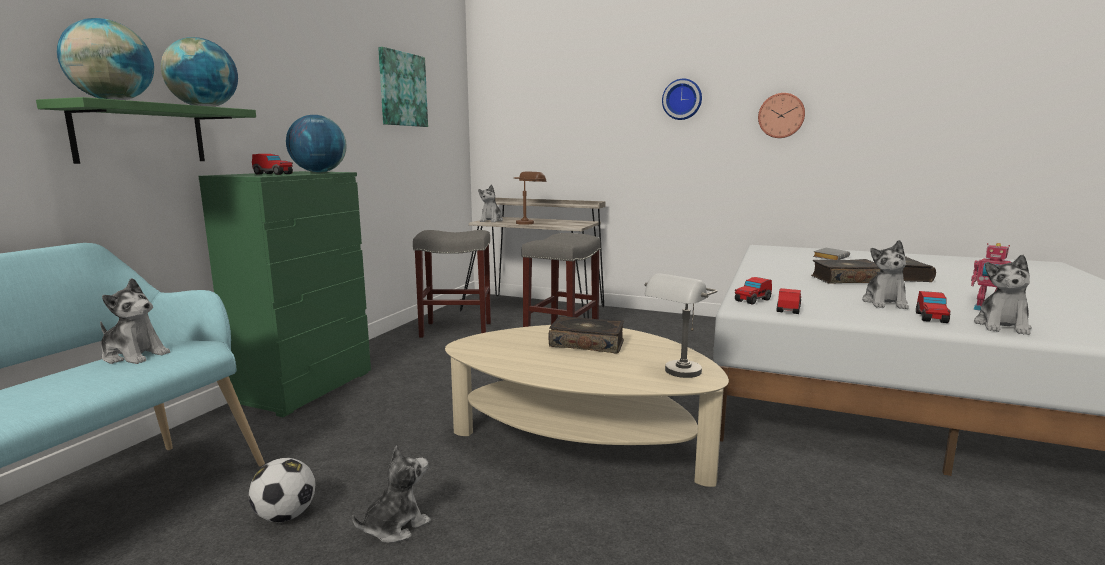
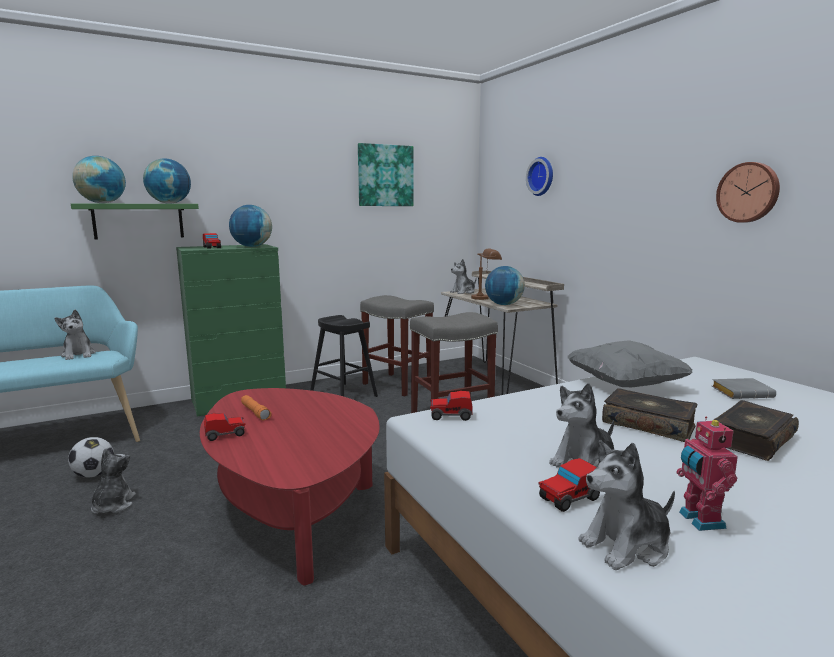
camera: 40 degrees right, 0 degrees up
plush toy [352,446,431,543] -> plush toy turned 90 degrees counterclockwise [91,449,136,514]
beige coffee table [445,325,729,487] -> red coffee table [200,388,380,586]
book [548,316,624,354] -> none
grey table lamp [645,273,717,378] -> none
wall clock [662,79,702,120] -> wall clock moved to [526,157,553,196]
toy car [777,288,801,314] -> toy car moved to [204,413,246,441]
none -> orange flashlight [241,395,272,420]
none -> black stool [310,315,378,397]
none -> globe [485,266,525,305]
none -> grey pillow [567,340,693,387]

